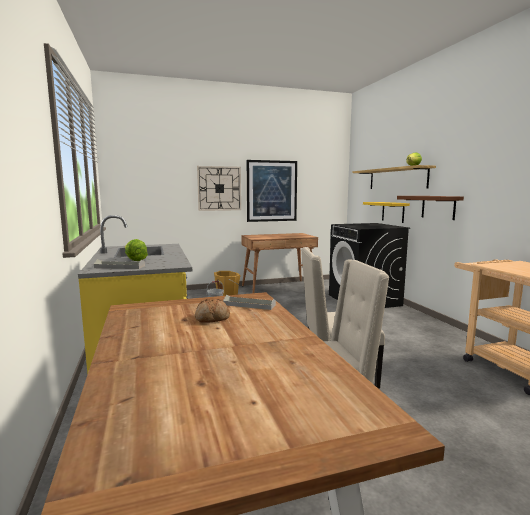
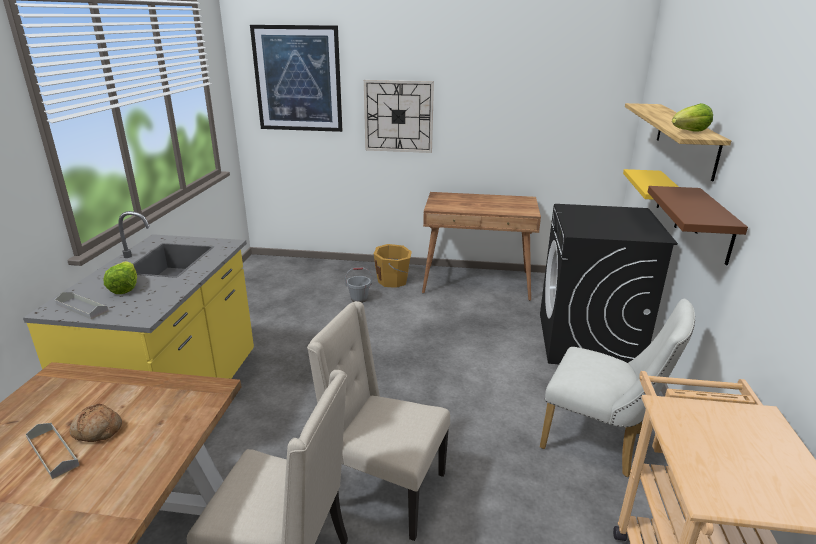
camera: 25 degrees right, 15 degrees up
grey tray [223,295,276,310] -> grey tray moved to [26,423,80,479]
picture [247,160,297,222] -> picture moved to [250,25,342,132]
none -> white chair [540,299,695,477]

